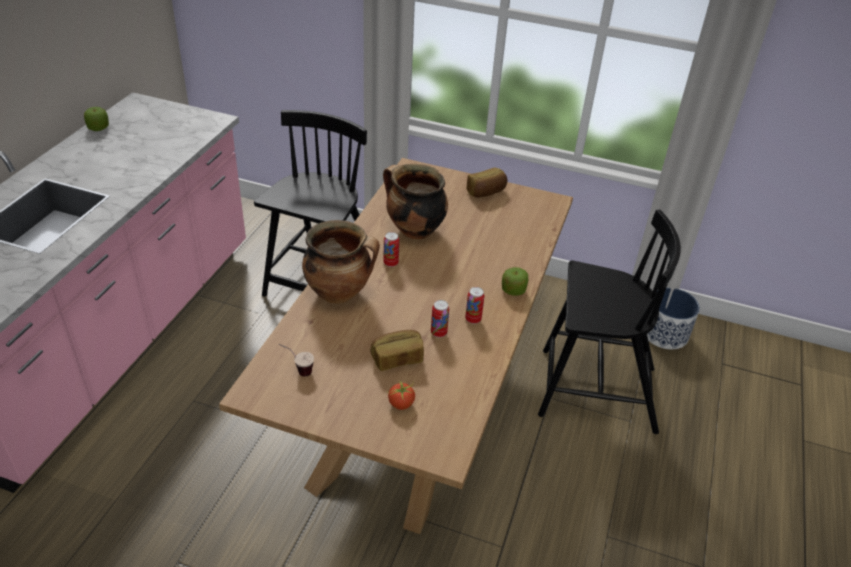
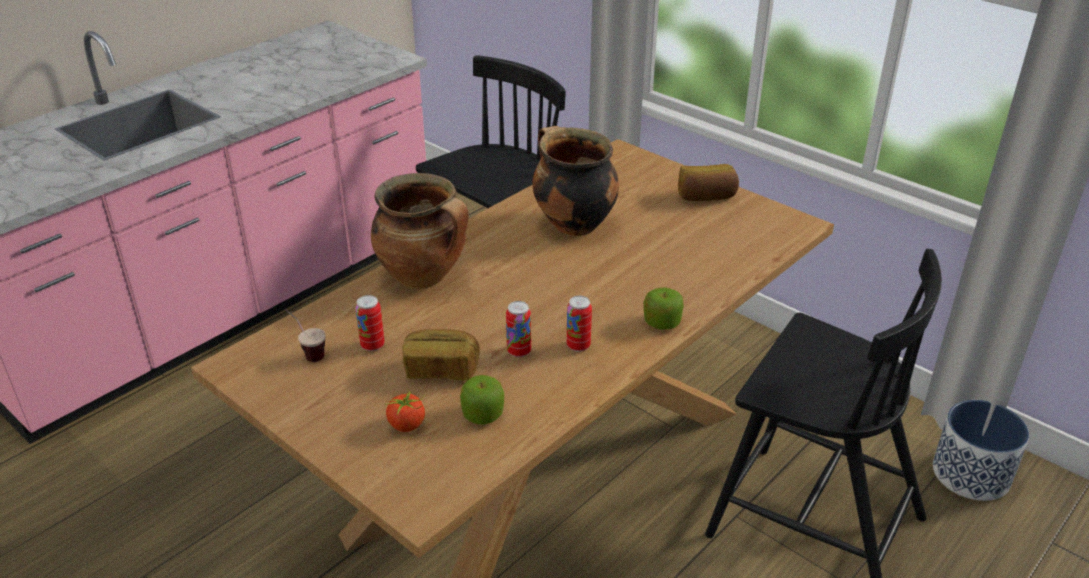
camera: 25 degrees right, 5 degrees down
apple [84,107,109,131] -> apple moved to [460,375,504,425]
can [383,232,399,267] -> can moved to [356,295,385,351]

